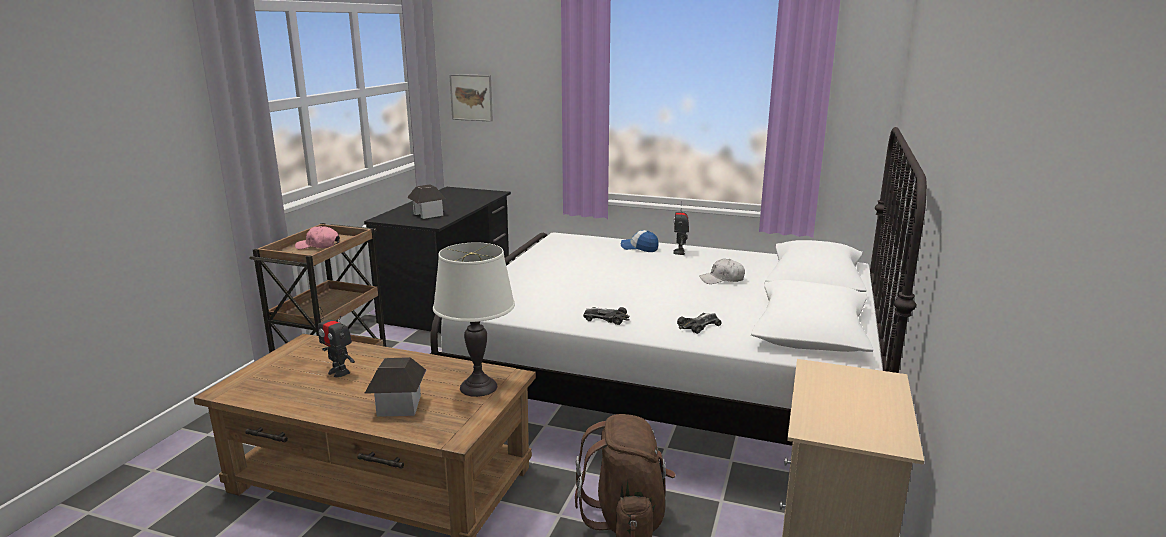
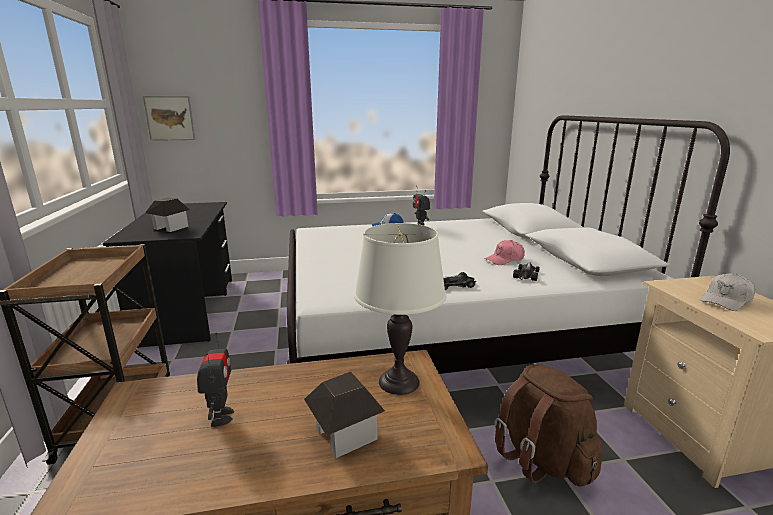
camera: 30 degrees left, 0 degrees up
pink cap [295,226,339,249] -> pink cap moved to [485,240,525,265]
toy robot [318,307,355,377] -> toy robot turned 105 degrees counterclockwise [197,333,234,427]
white cap [699,259,745,284] -> white cap moved to [700,273,755,311]

